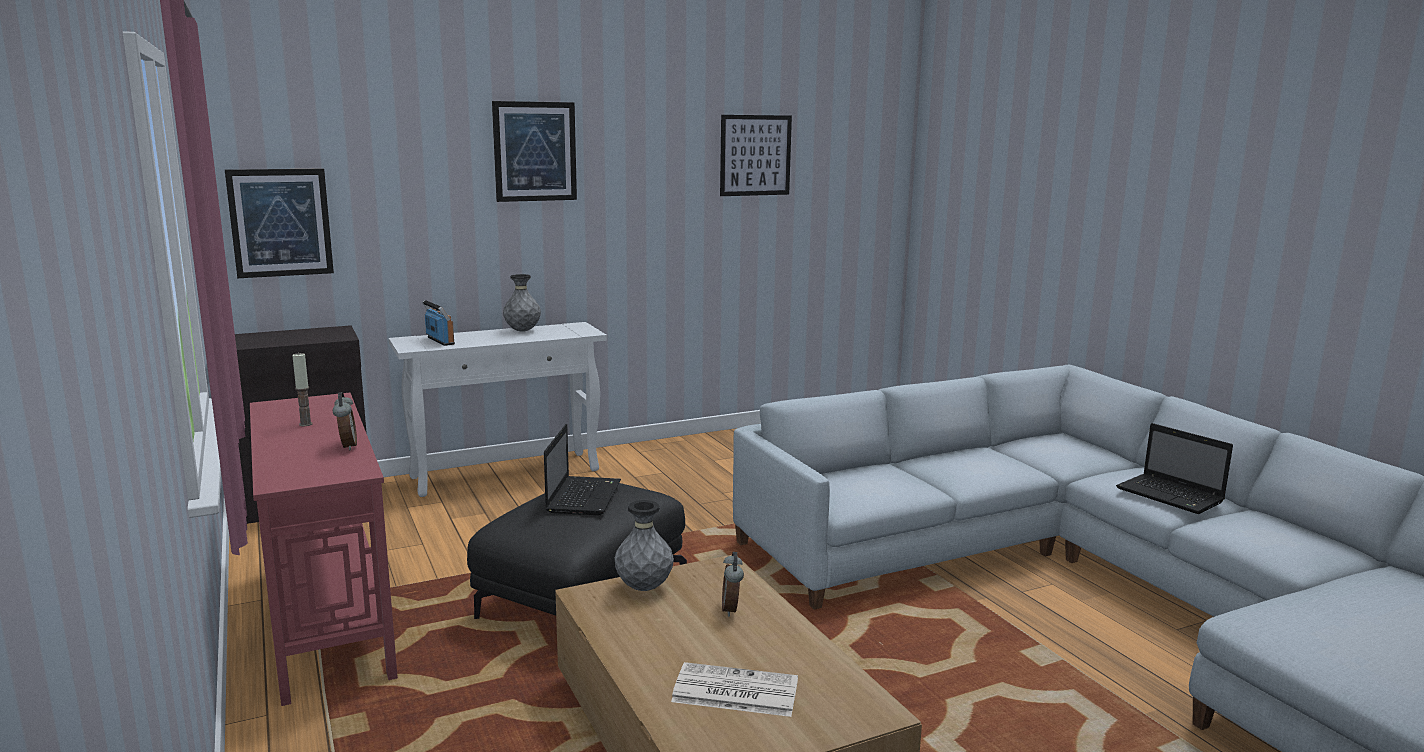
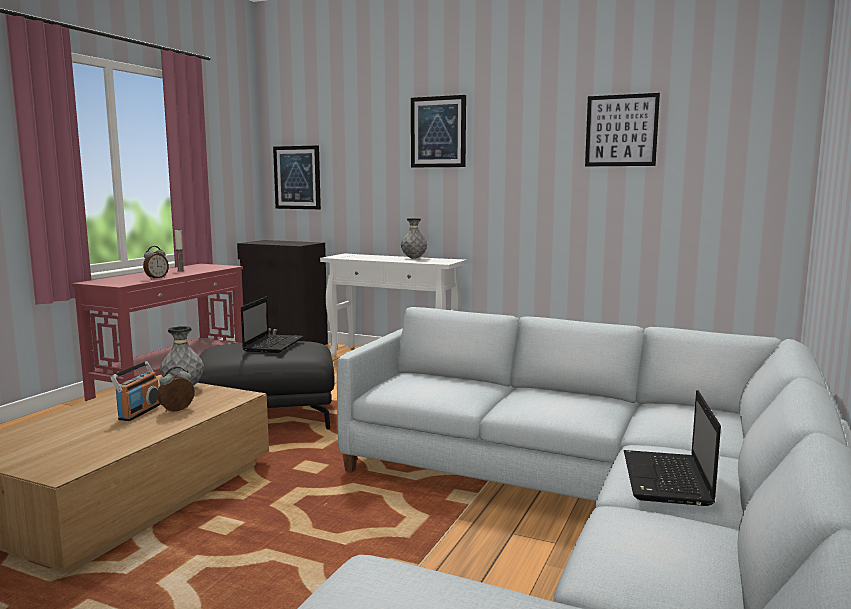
camera: 50 degrees right, 5 degrees down
radio [422,300,455,346] -> radio moved to [110,361,160,421]
laptop [544,424,621,515] -> laptop turned 45 degrees counterclockwise [241,297,304,353]
newspaper [671,662,798,717] -> none

